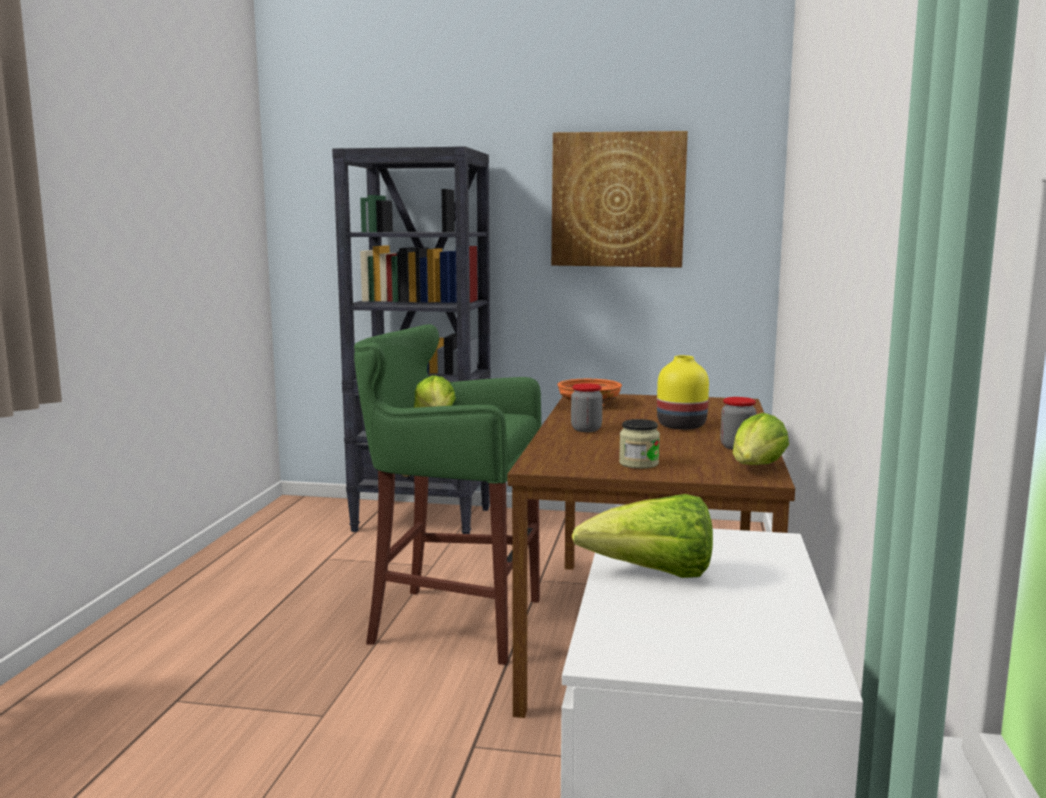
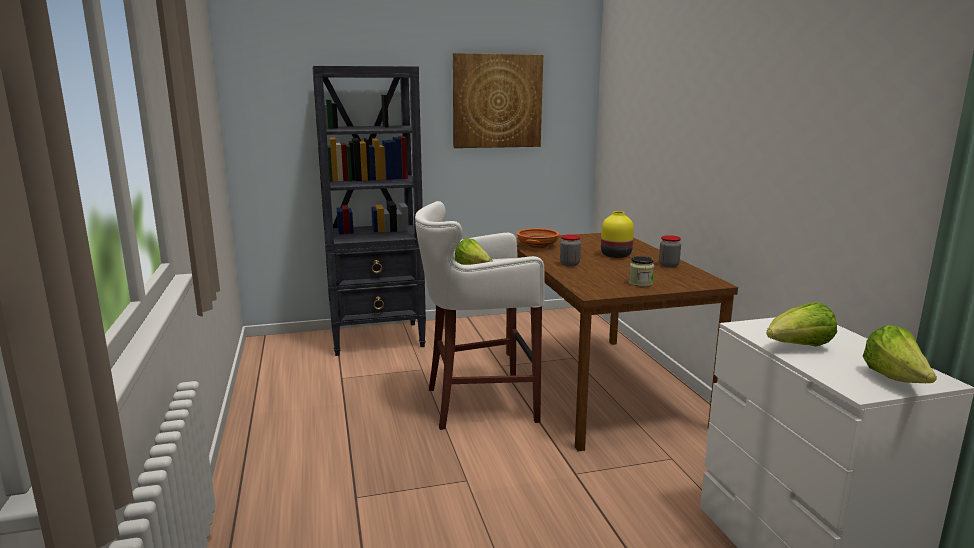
camera: 25 degrees left, 5 degrees up
green stool [354,324,541,665] -> white stool [415,201,544,430]
lettuce [733,413,789,465] -> lettuce moved to [863,325,937,383]

